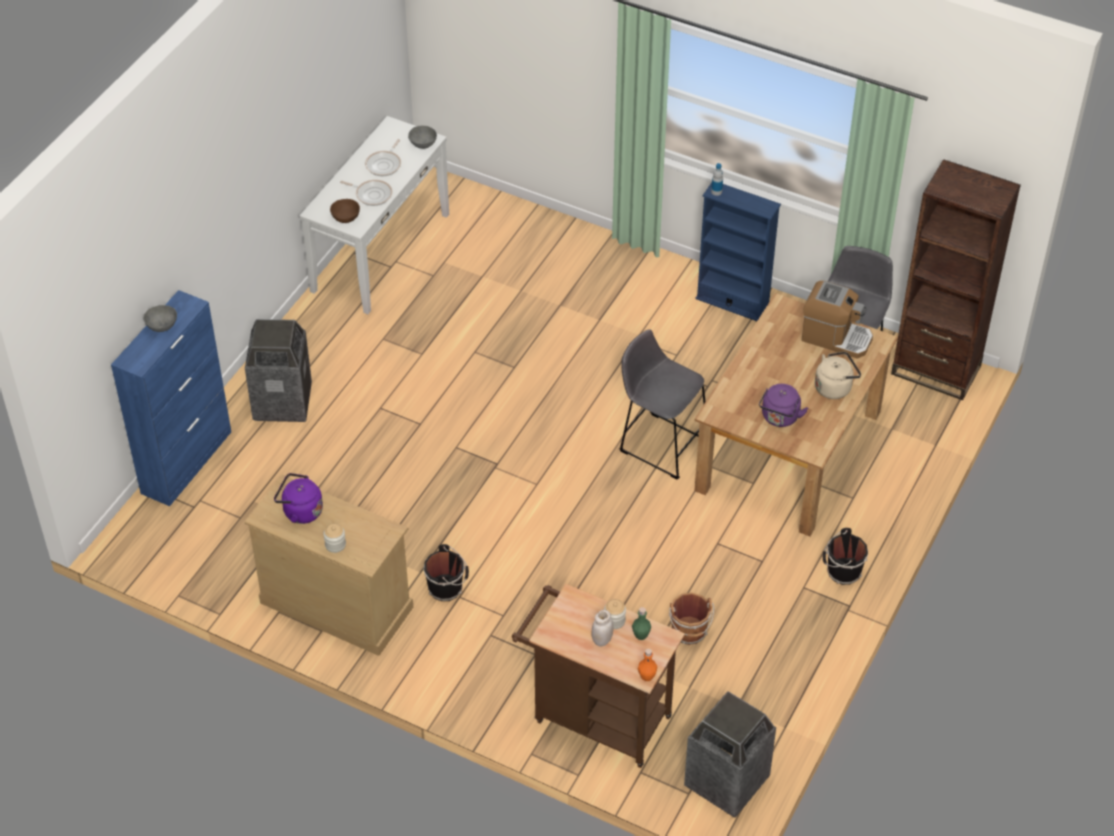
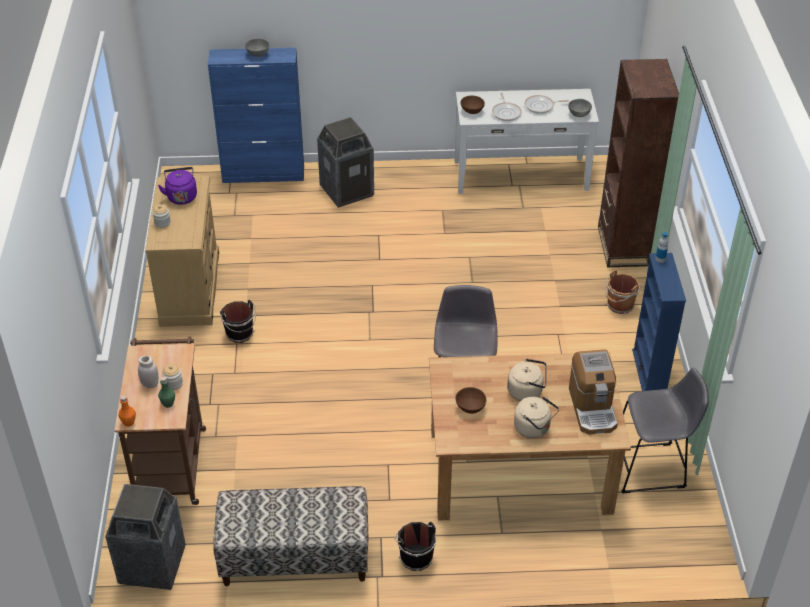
camera: 60 degrees right, 5 degrees down
brown bucket [669,592,714,645] -> brown bucket moved to [604,270,640,314]
purple kettle [759,384,808,427] -> brown bowl [455,387,487,414]
brown bookcase [891,159,1021,400] -> brown bookcase moved to [598,59,679,267]
none -> bench [214,486,368,586]
none -> beige kettle [507,359,547,401]

